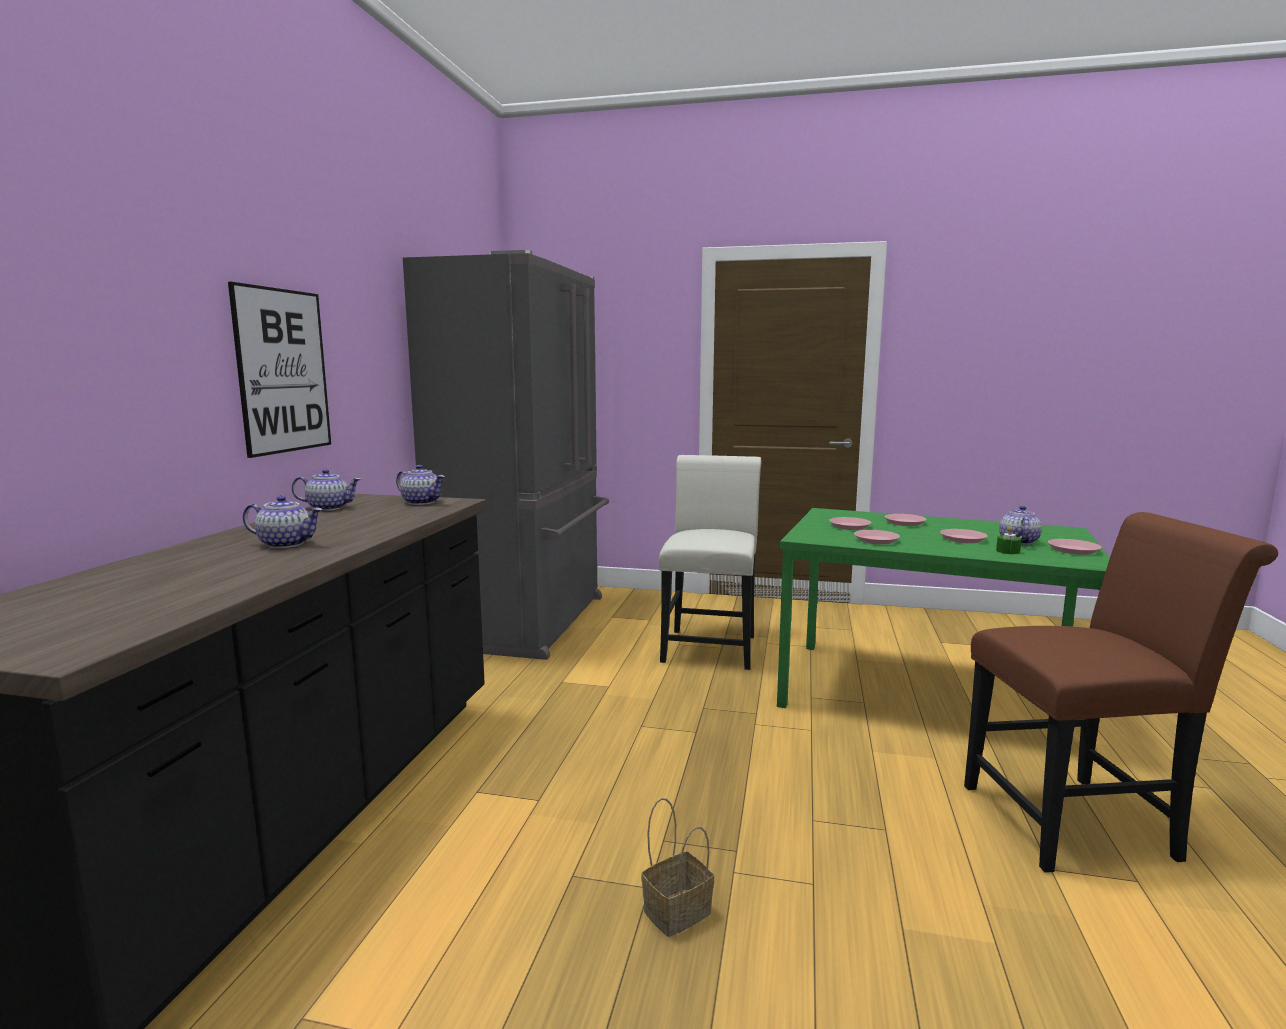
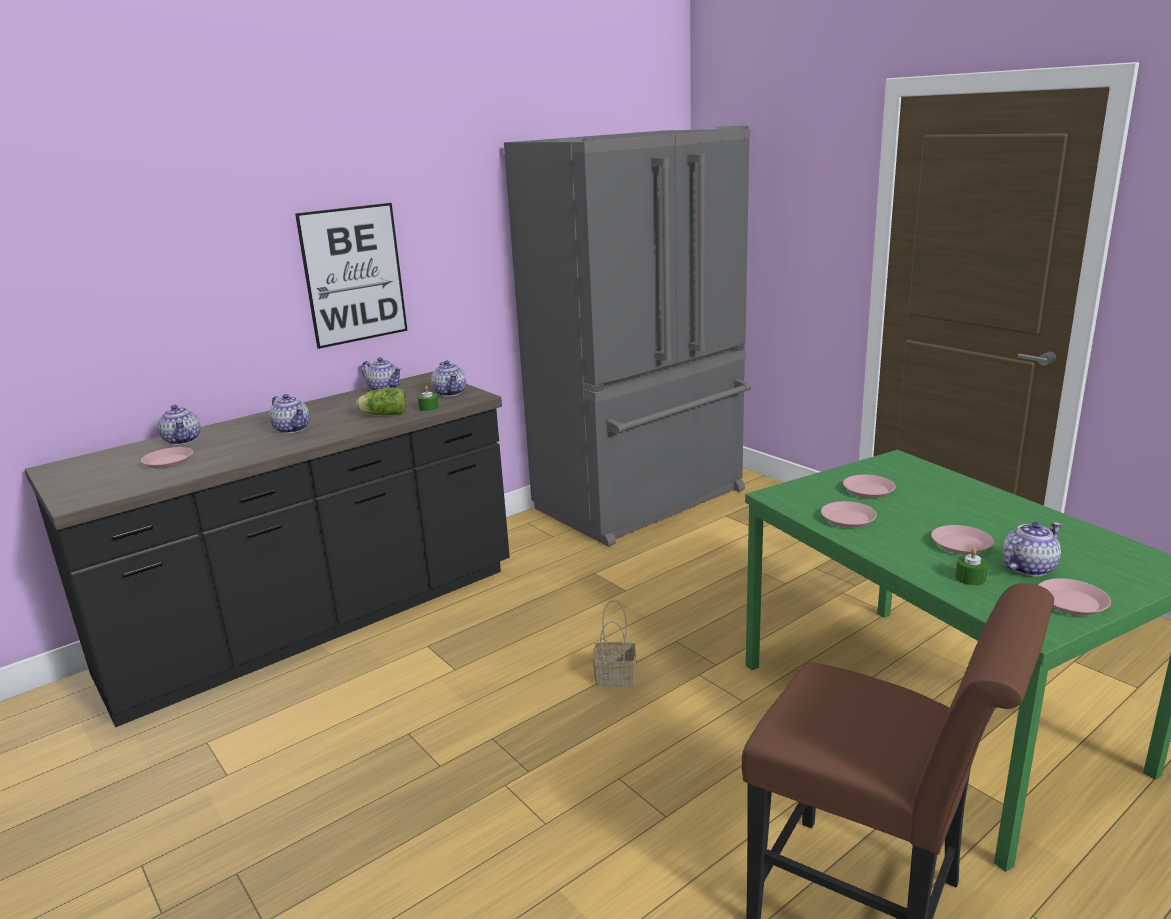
camera: 40 degrees right, 10 degrees up
basket [641,798,714,937] -> basket moved to [593,600,636,687]
white chair [659,455,761,670] -> none
pink plate [885,514,926,526] -> pink plate moved to [141,447,193,469]
none -> teapot [158,405,201,445]
none -> lettuce [356,387,407,415]
none -> green candle [418,386,439,412]

